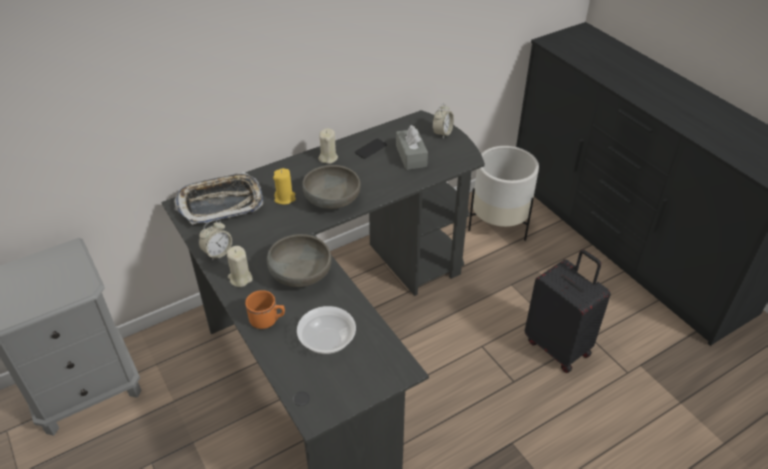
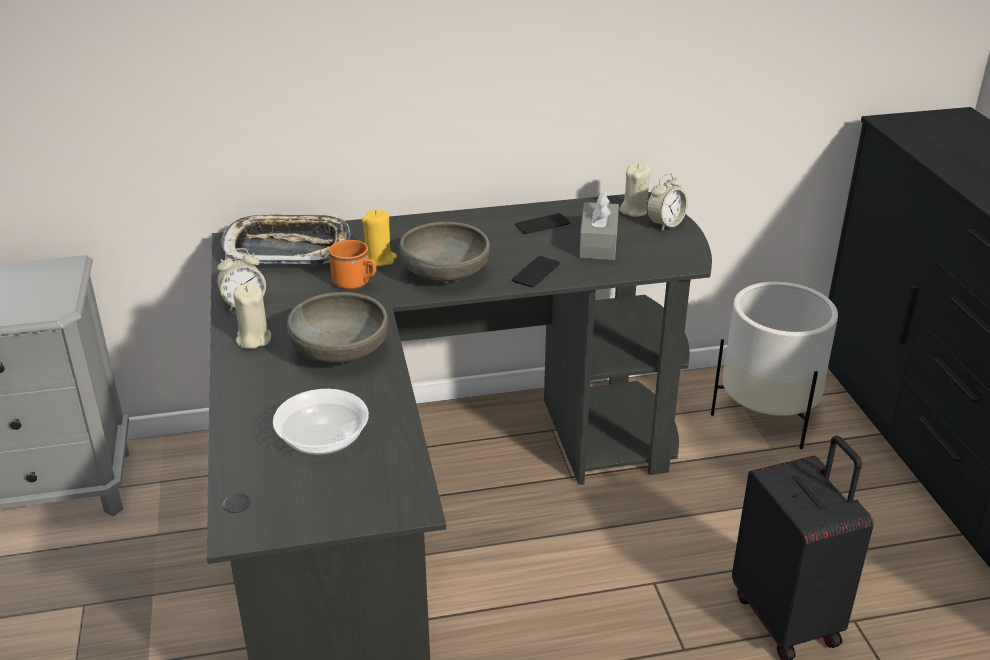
camera: 20 degrees right, 10 degrees down
orange mug [245,290,285,329] -> orange mug moved to [329,240,376,290]
beige candle [318,128,338,164] -> beige candle moved to [619,163,651,217]
none -> phone [512,256,560,287]

